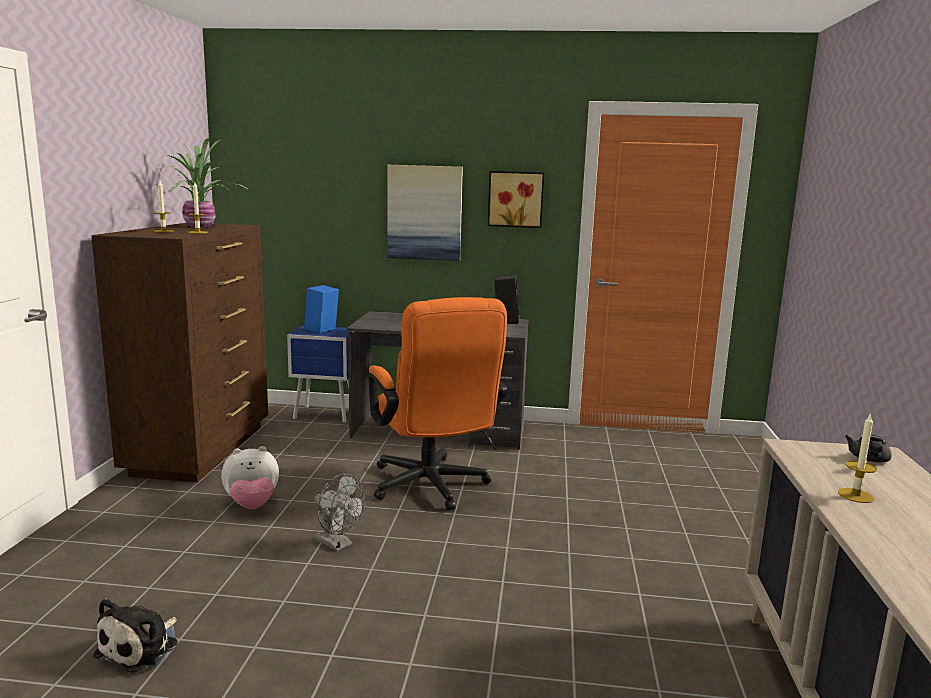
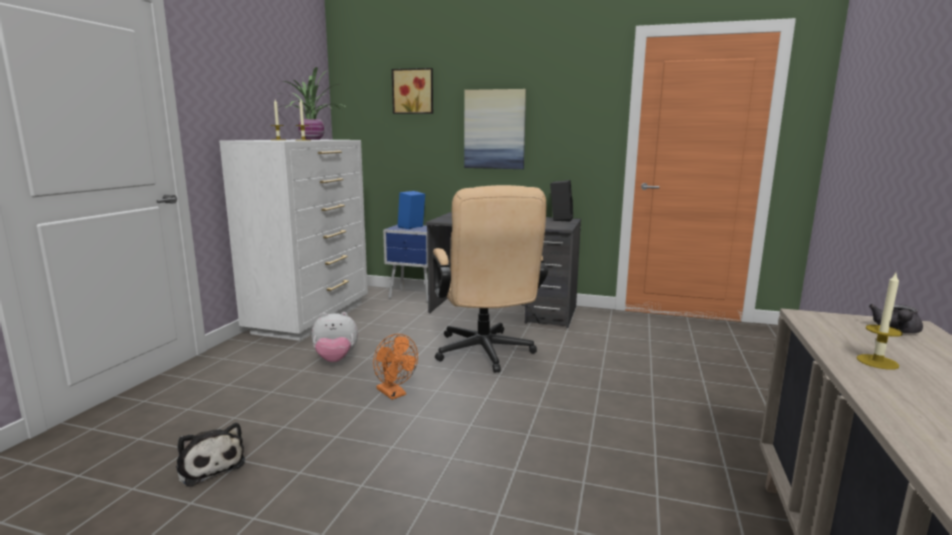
camera: 10 degrees right, 0 degrees up
brown dresser [91,223,268,482] -> white dresser [219,139,368,341]
plush toy [93,598,178,673] -> plush toy turned 75 degrees counterclockwise [176,423,245,487]
grey fan [314,474,365,551] -> orange fan [373,334,418,400]
orange office chair [368,297,507,511] -> beige office chair [433,185,548,373]
picture [488,171,544,228] -> picture moved to [392,68,433,114]

